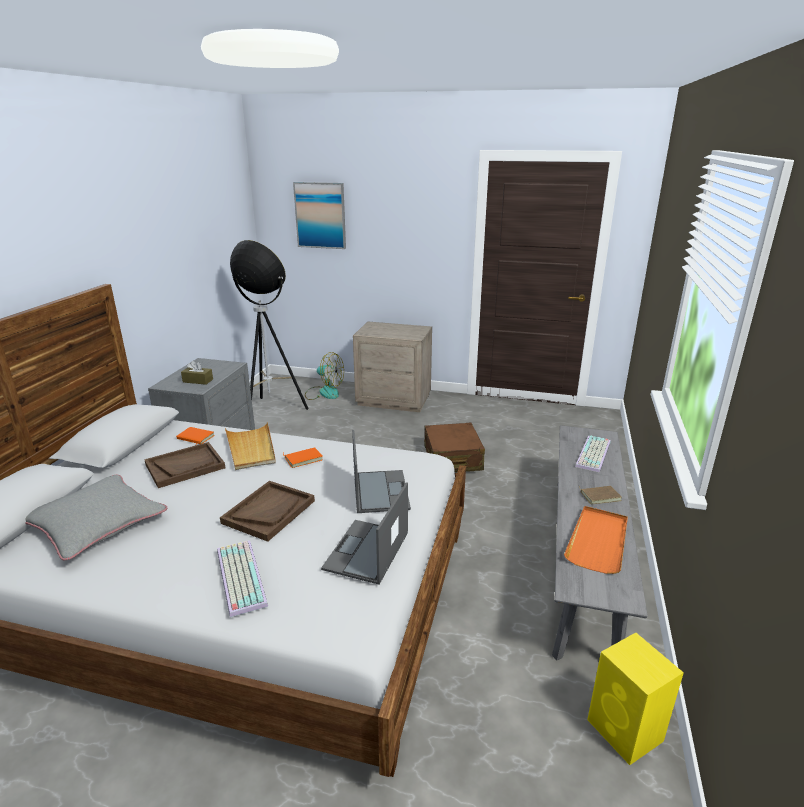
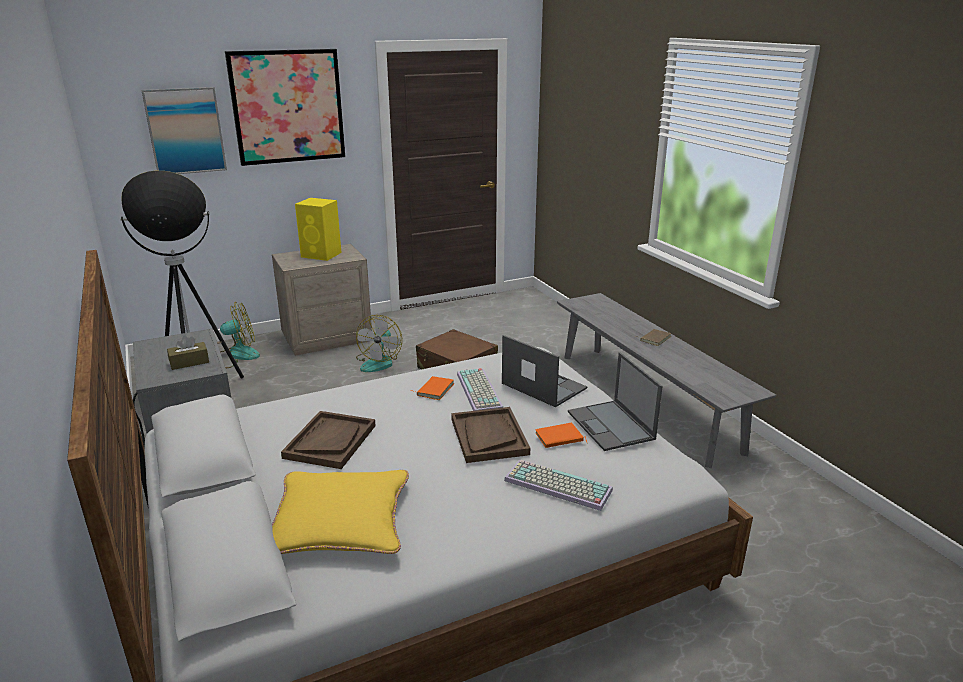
camera: 40 degrees left, 0 degrees up
grey pillow [25,475,167,561] -> yellow pillow [272,470,409,554]
orange book [176,427,215,444] -> orange book moved to [535,423,587,448]
beige tray [225,422,276,470] -> none
orange tray [564,506,628,574] -> none
keyboard [575,435,610,473] -> keyboard moved to [457,368,503,411]
yellow speaker [587,633,684,765] -> yellow speaker moved to [295,198,342,261]
none -> picture [225,49,345,166]
none -> fan [356,315,402,372]

